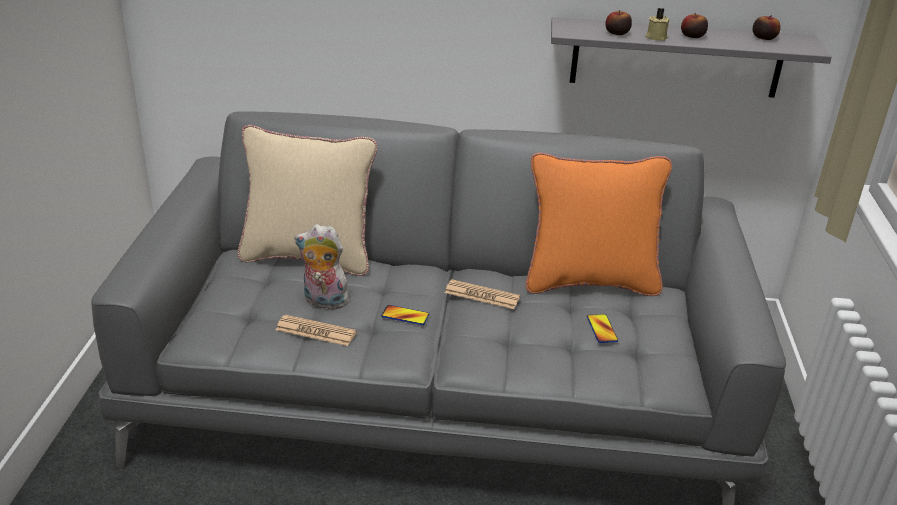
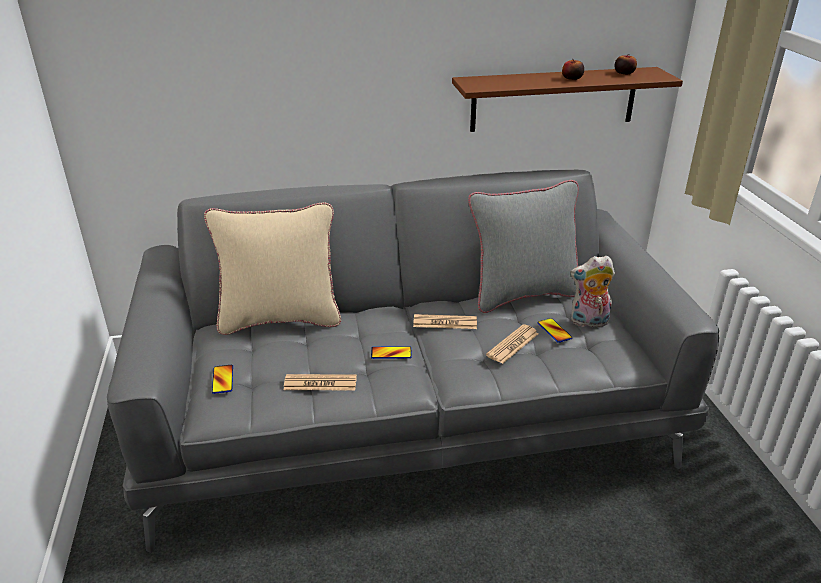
camera: 15 degrees left, 0 degrees up
plush toy [295,224,351,310] -> plush toy moved to [570,256,615,327]
orange pillow [526,152,672,296] -> grey pillow [468,180,579,313]
grey shelf [551,17,832,98] -> brown shelf [452,67,683,132]
apple [605,10,632,35] -> none
beige candle [645,8,669,41] -> none
none -> phone [212,365,233,394]
none -> newspaper [486,324,539,364]

